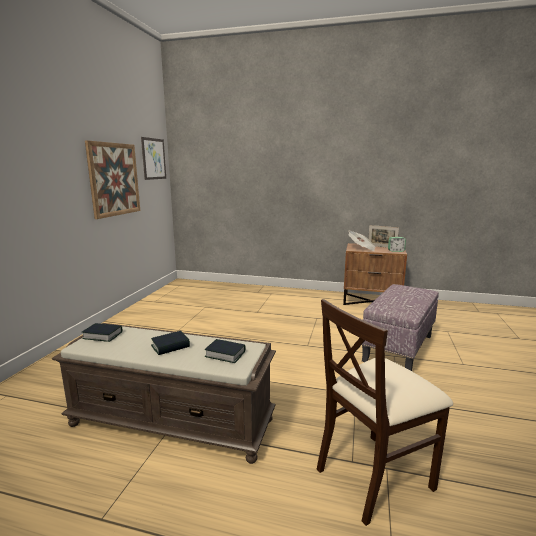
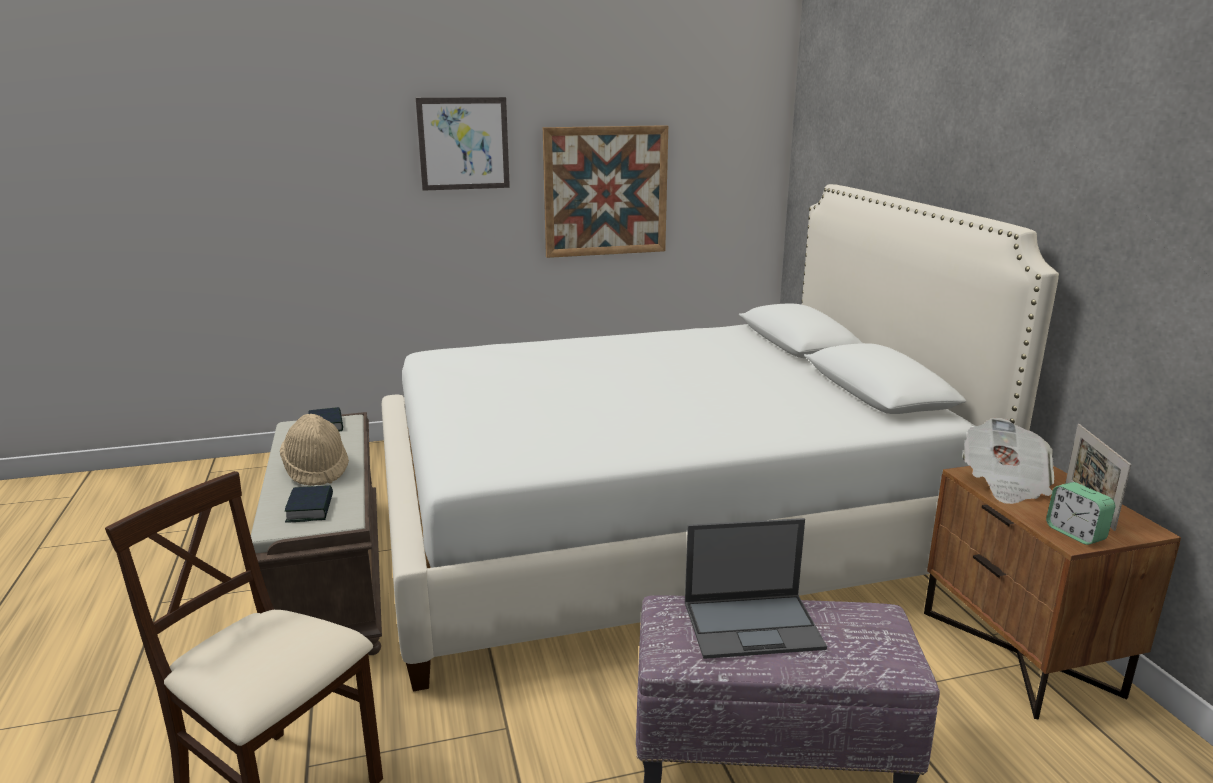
camera: 60 degrees right, 5 degrees up
picture [141,137,166,180] -> picture moved to [416,97,510,191]
book [151,331,190,355] -> beige hat [280,414,349,486]
none -> white bed [382,184,1059,691]
none -> laptop [685,518,827,659]

